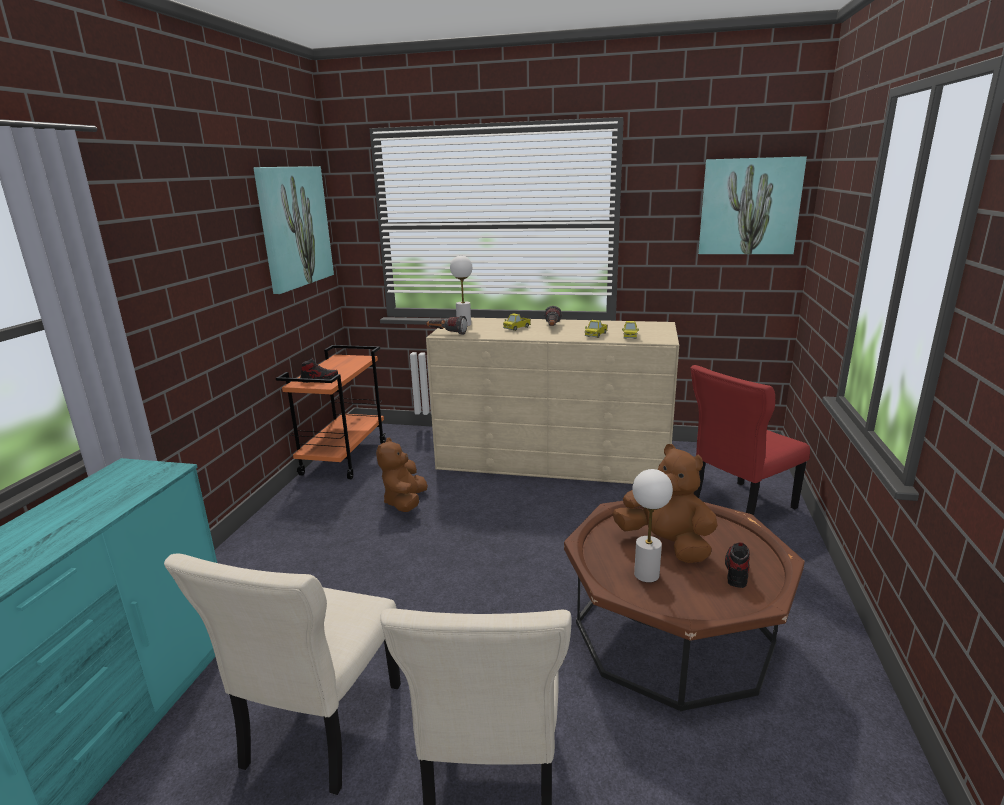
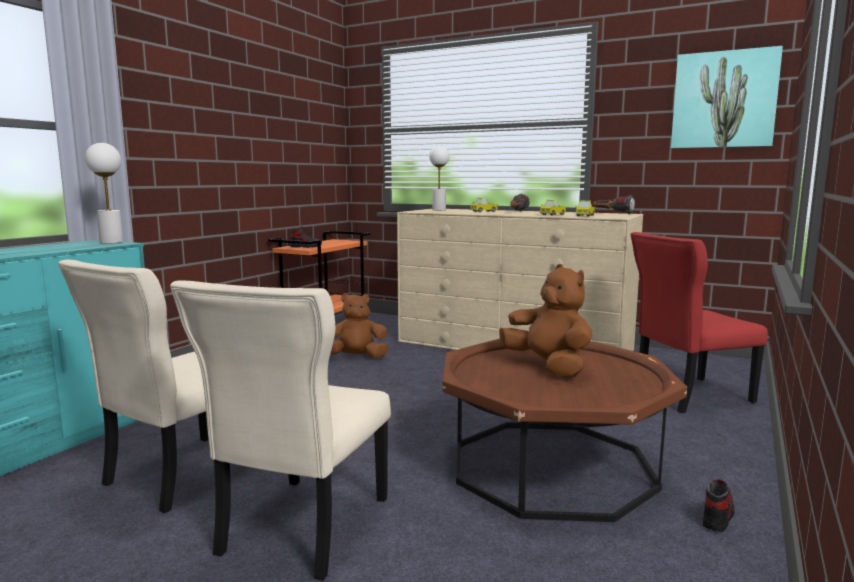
camera: 15 degrees right, 10 degrees down
picture [254,166,334,294] -> none
brown plush toy [376,437,428,512] -> brown plush toy turned 60 degrees clockwise [331,293,388,358]
flashlight [427,316,467,335] -> flashlight moved to [593,195,635,214]
white table lamp [632,469,673,582] -> white table lamp moved to [85,143,123,244]
shoe [725,542,750,588] -> shoe moved to [703,479,734,532]

